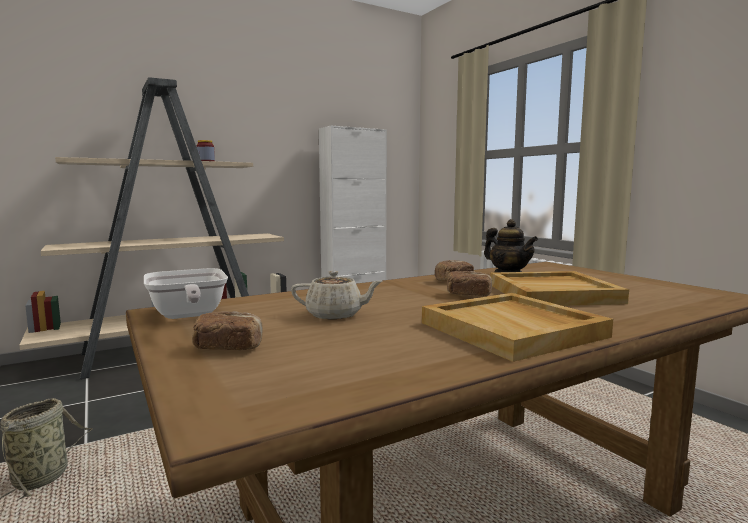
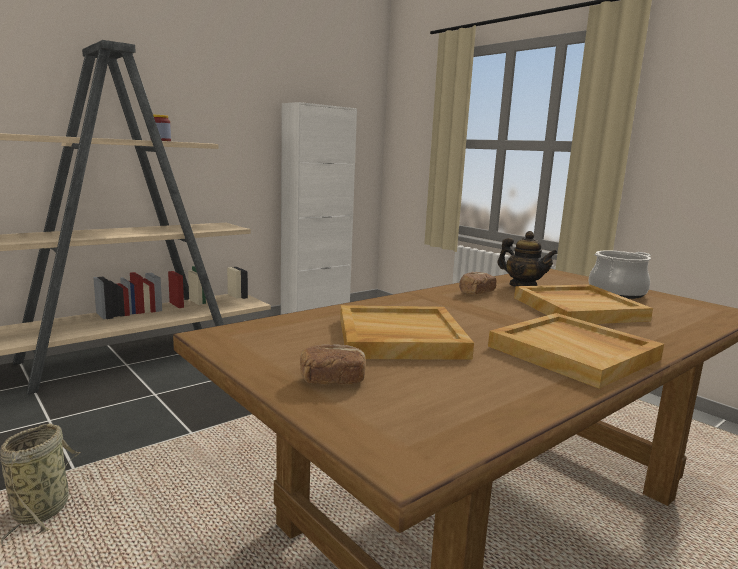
camera: 10 degrees left, 5 degrees up
frying pan [144,268,228,319] -> none
beige teapot [291,271,383,320] -> beige tray [340,305,474,360]
bread [447,271,492,296] -> none
none -> cooking pot [589,251,651,299]

